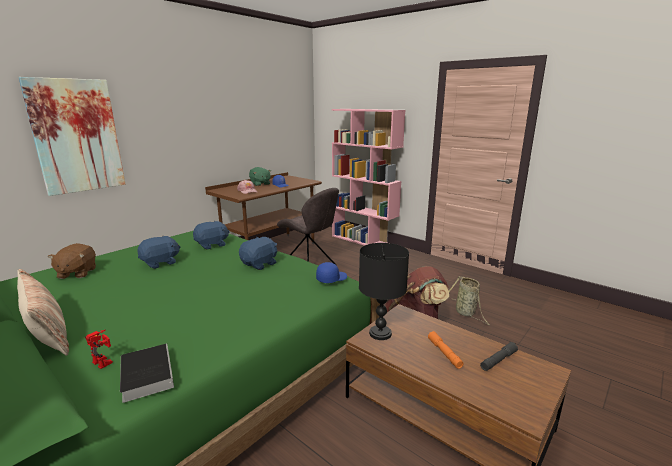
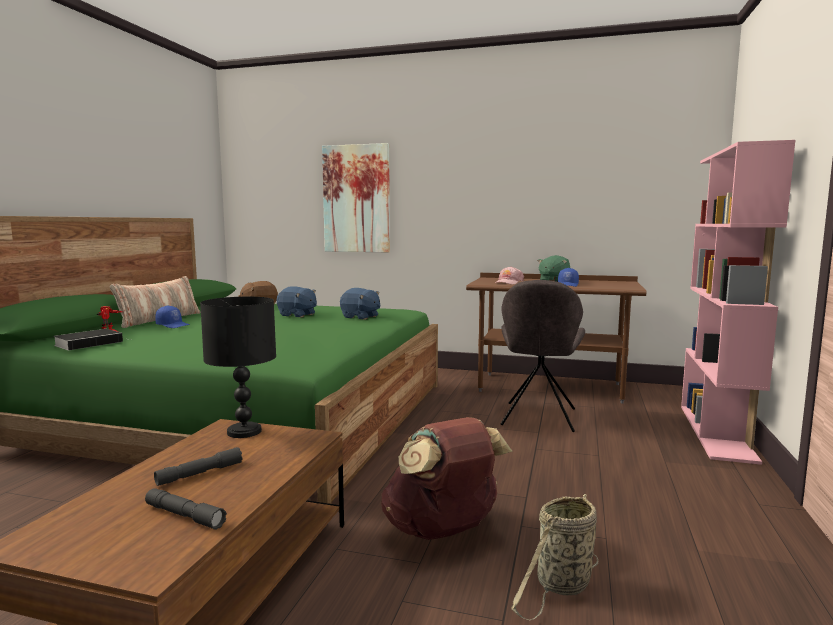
camera: 65 degrees right, 10 degrees down
blue plush toy [239,237,277,270] -> none
blue cap [316,262,347,283] -> blue cap moved to [155,305,190,328]
orange flashlight [428,331,464,369] -> grey flashlight [154,447,243,486]

